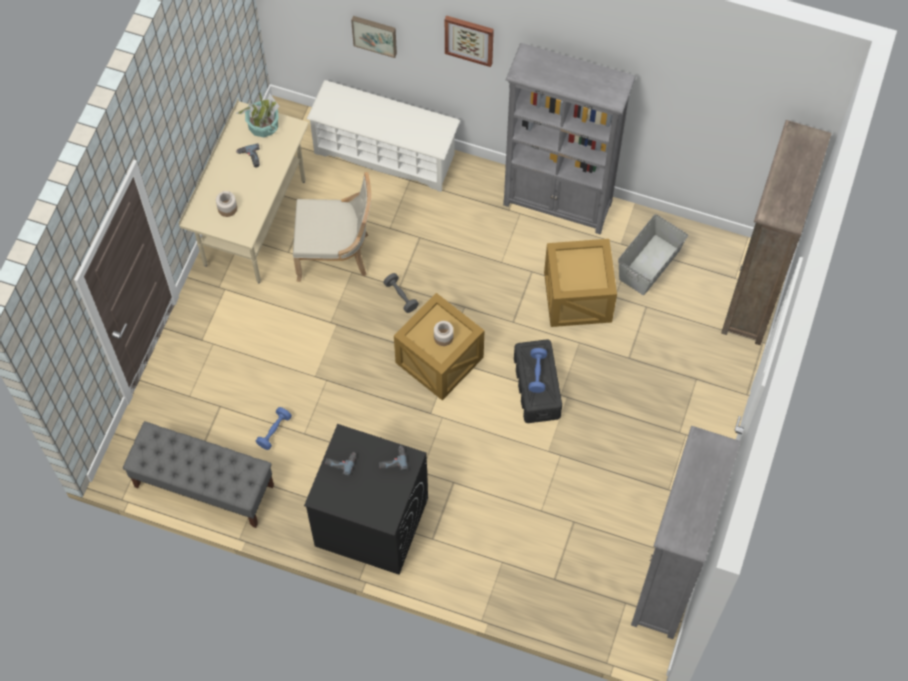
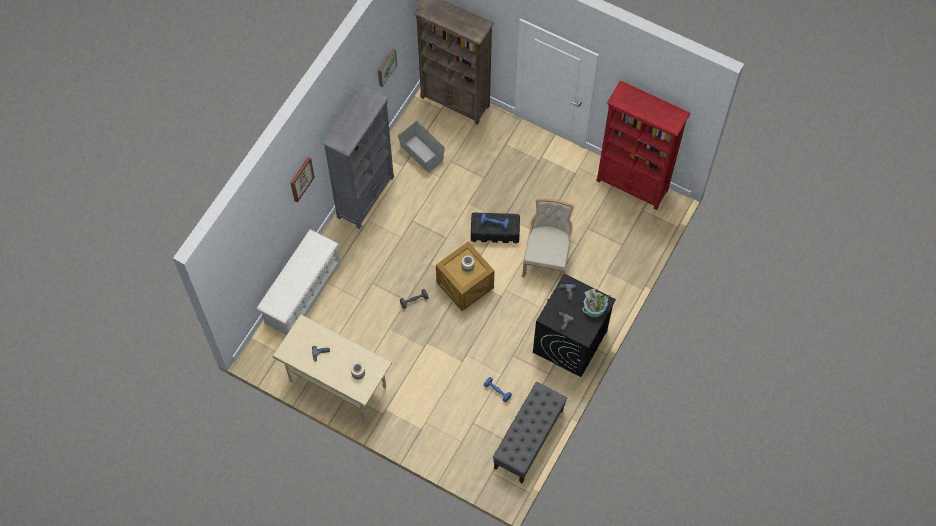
camera: 80 degrees left, 0 degrees up
potted plant [235,91,280,137] -> potted plant moved to [582,288,610,317]
beige chair [293,172,371,282] -> beige chair moved to [522,199,574,280]
picture [351,16,397,58] -> picture moved to [378,49,397,88]
crate [544,239,617,327] -> none
grey bookcase [631,426,741,639] -> red bookcase [597,81,691,210]

